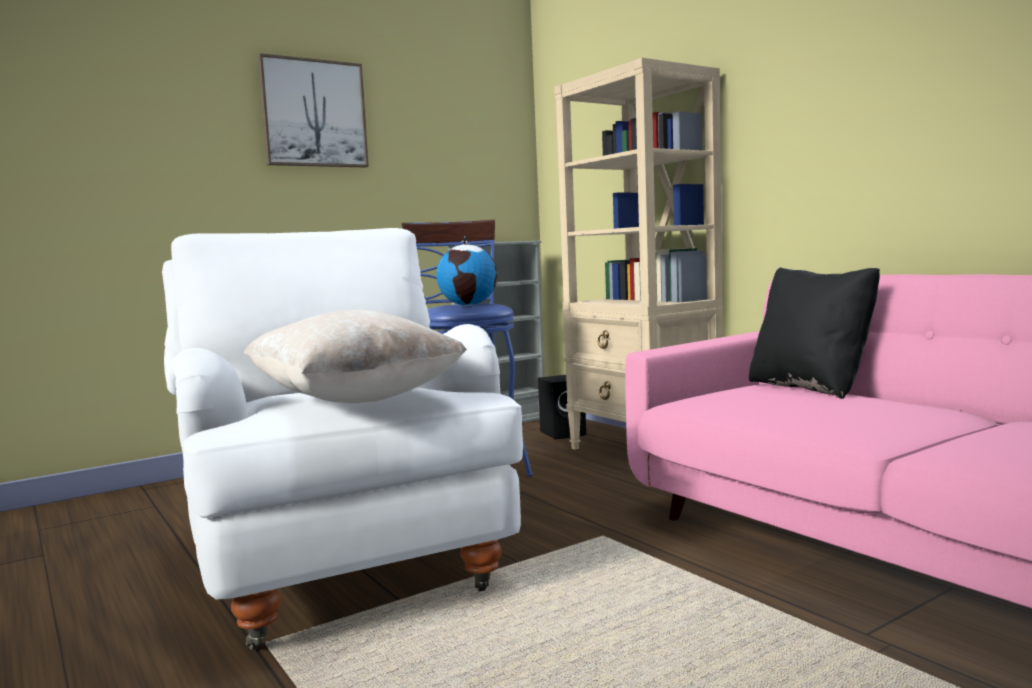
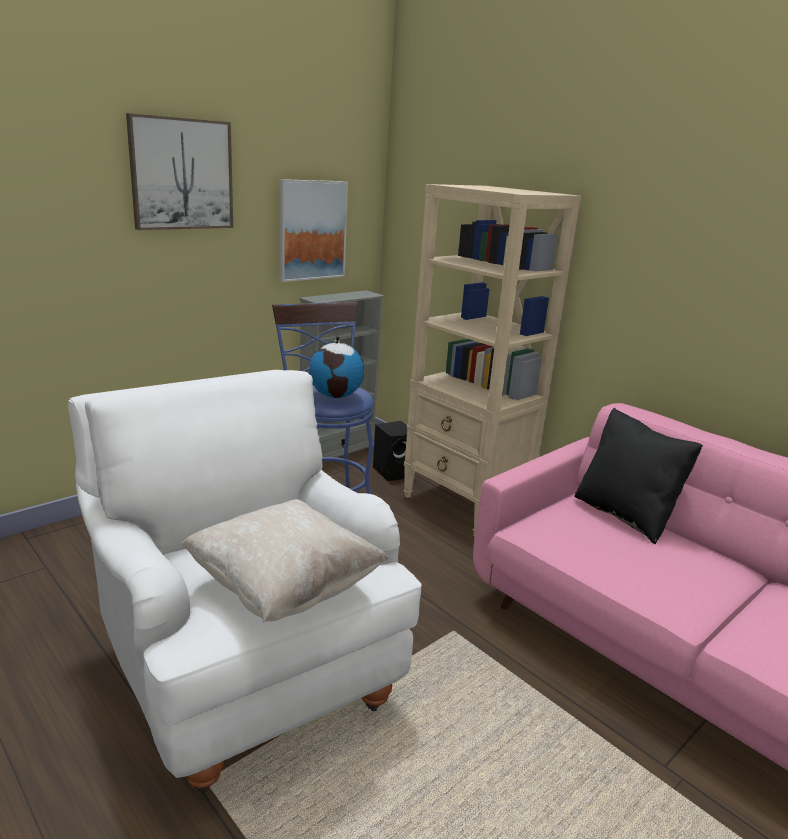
camera: 10 degrees left, 15 degrees up
none -> picture [279,179,348,282]

